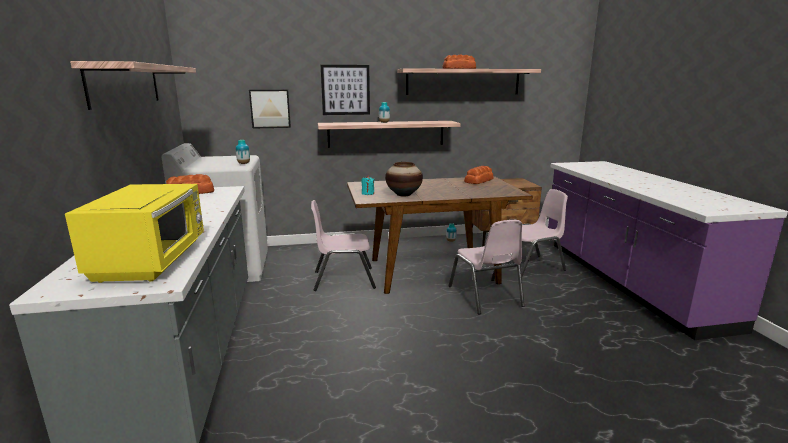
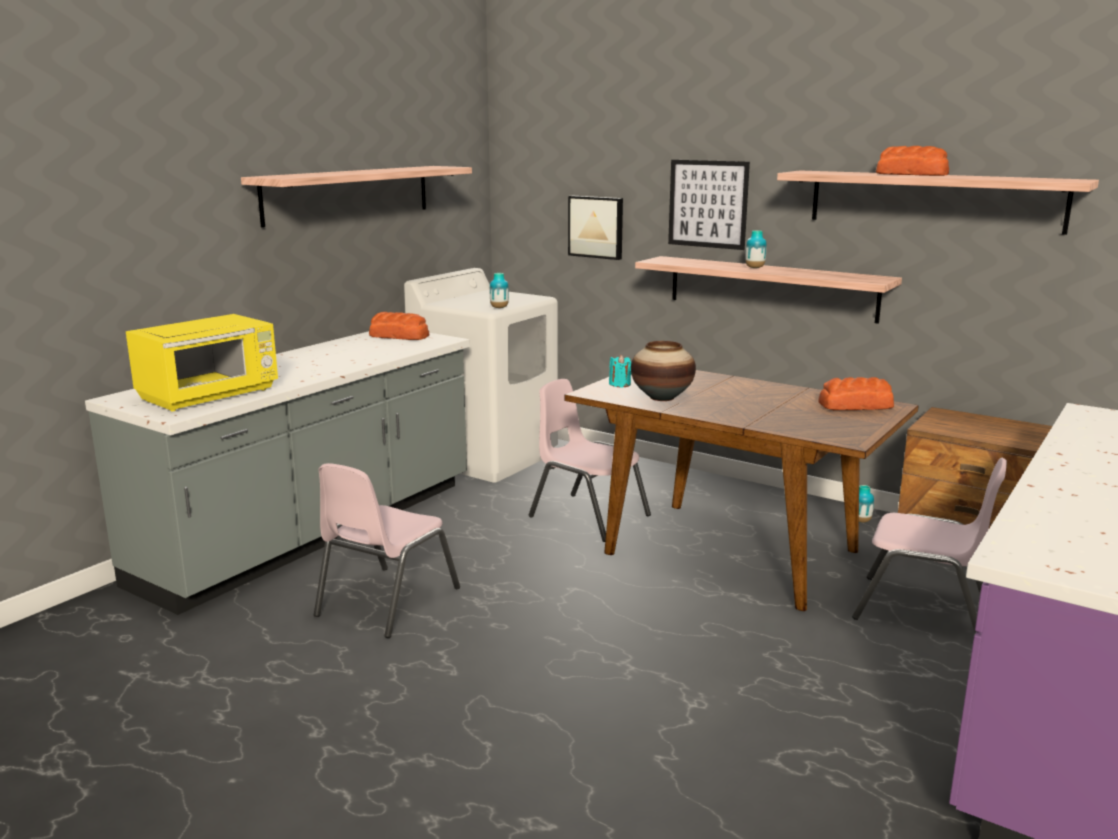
camera: 45 degrees right, 0 degrees up
pink chair [448,220,525,314] -> pink chair moved to [314,463,460,638]

